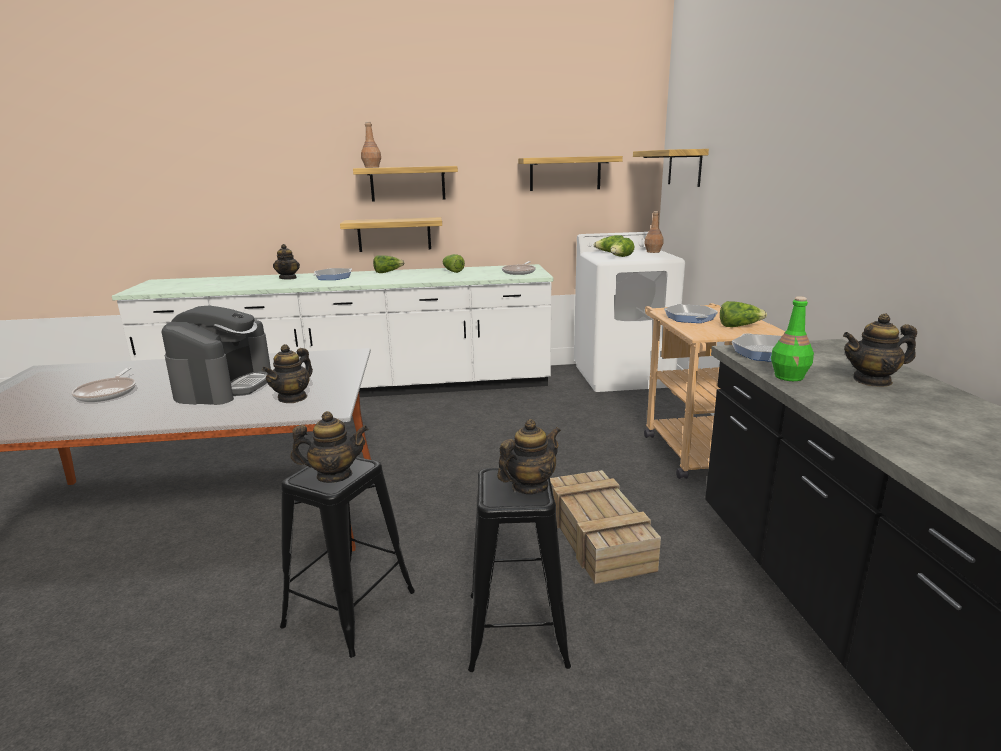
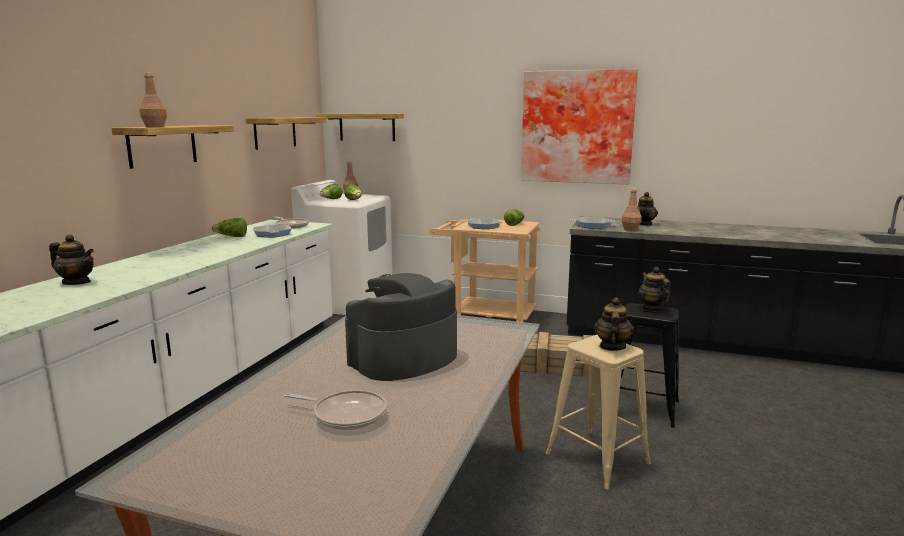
camera: 65 degrees left, 5 degrees down
coffee machine [162,306,271,405] -> coffee machine turned 75 degrees counterclockwise [345,273,457,381]
teapot [262,344,313,403] -> none
black stool [280,457,415,658] -> beige stool [546,335,651,490]
frying pan [313,268,352,280] -> frying pan moved to [253,224,292,237]
shelf [340,217,442,252] -> none
lettuce [373,255,404,273] -> none
green bottle [771,296,814,381] -> brown bottle [622,189,642,231]
none -> picture [521,69,638,184]

